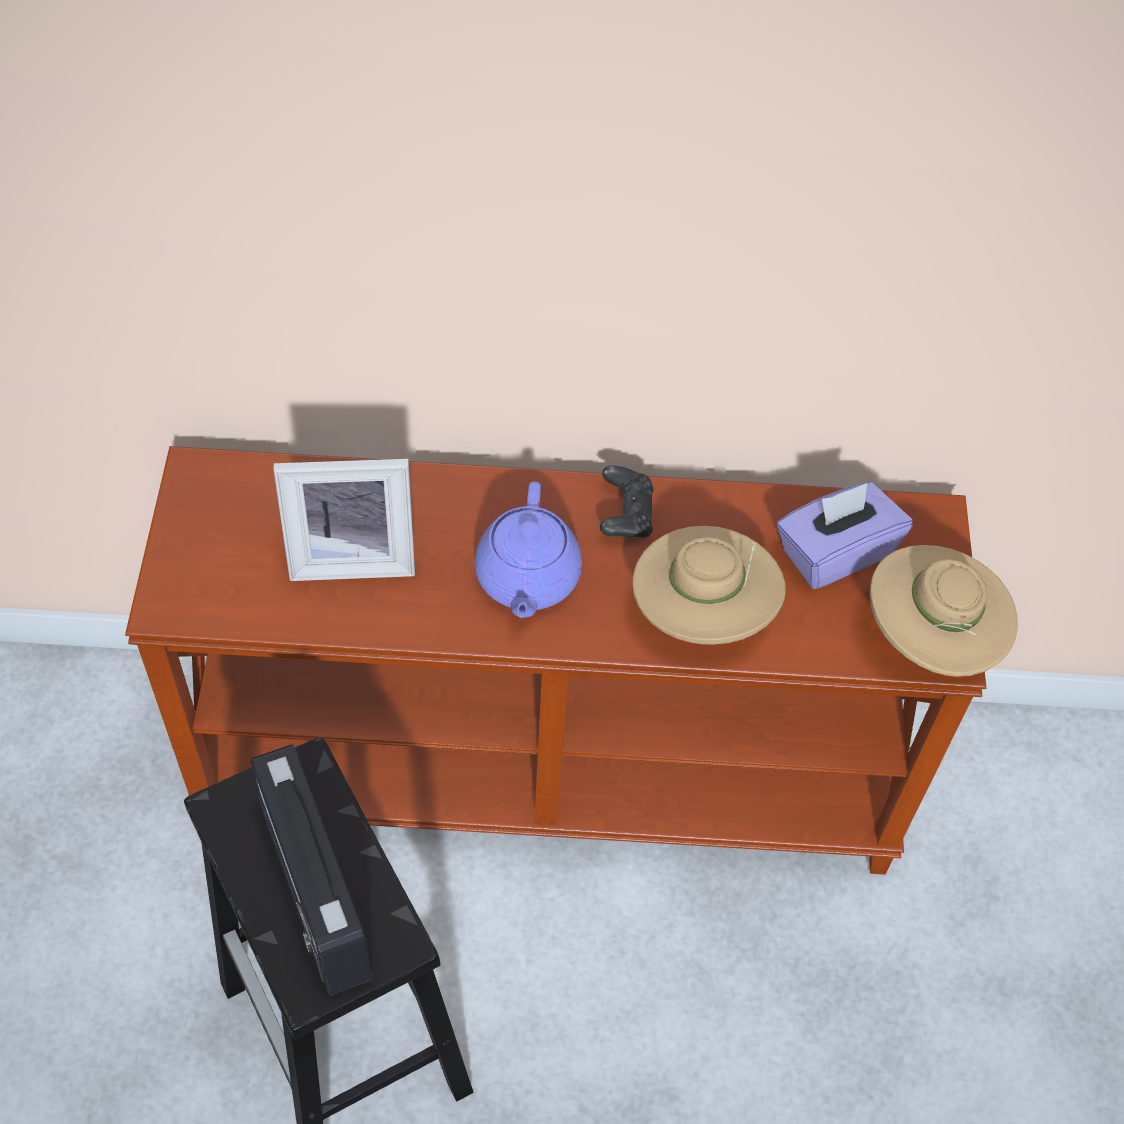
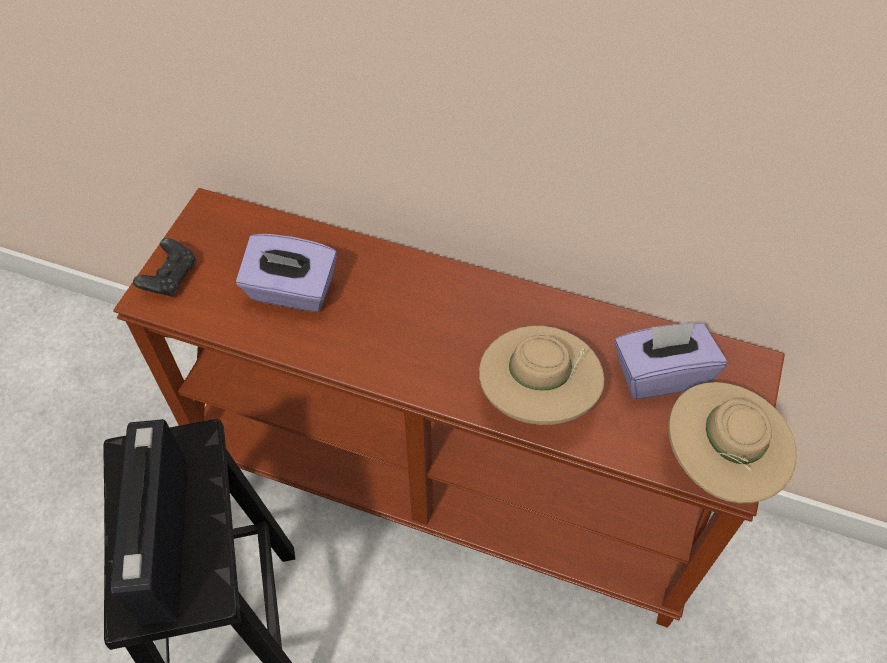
camera: 20 degrees right, 0 degrees up
picture frame [273,459,415,581] -> purple tissue box [236,234,337,312]
purple teapot [475,482,582,618] -> none
black game controller [600,466,654,538] -> black game controller moved to [133,238,196,297]

